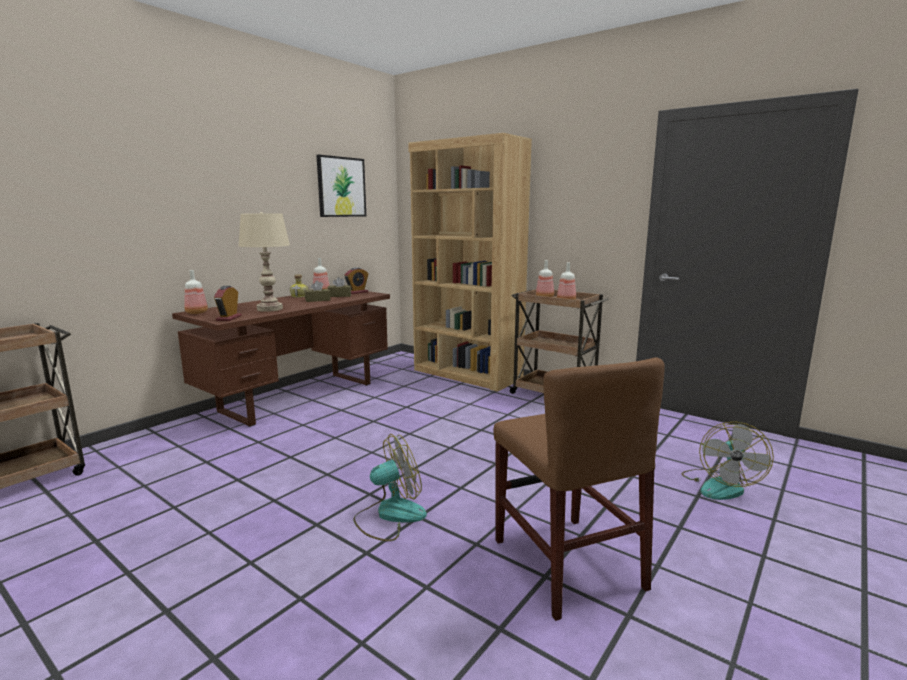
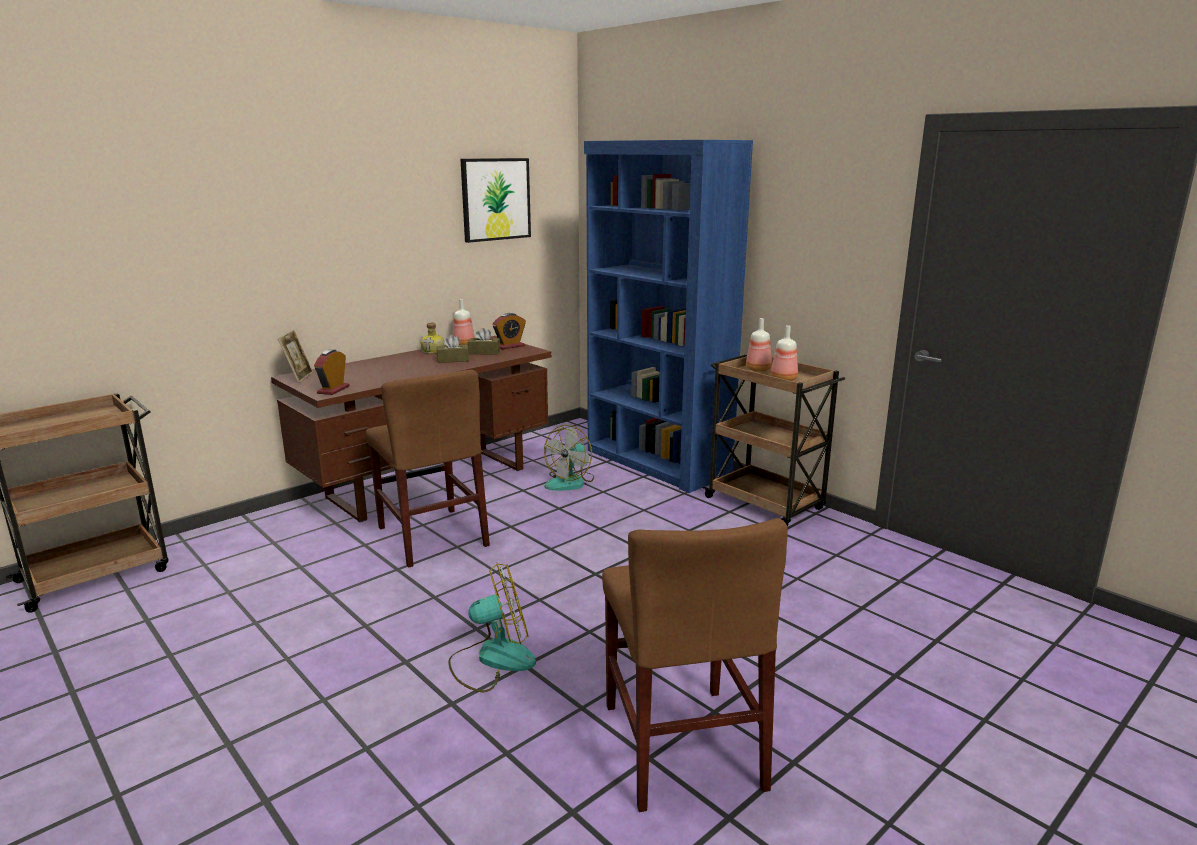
camera: 10 degrees right, 5 degrees up
bottle [184,270,208,314] -> picture frame [278,330,313,383]
beige table lamp [238,212,290,312] -> none
brown bookcase [408,133,532,392] -> blue bookcase [584,140,753,493]
fan [682,422,774,500] -> fan moved to [544,425,594,491]
none -> brown chair [366,370,490,568]

